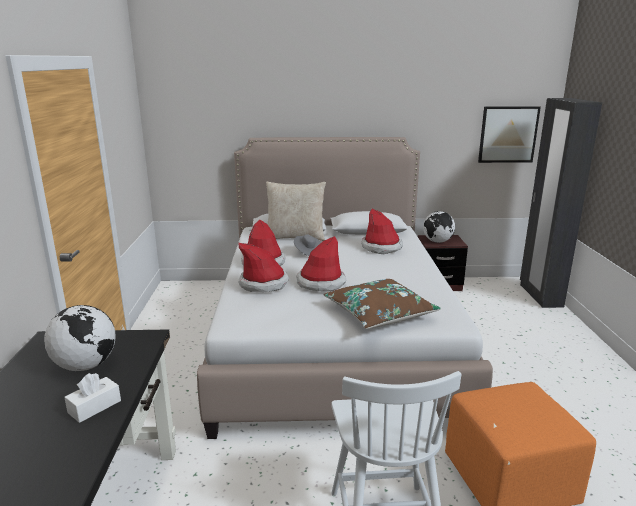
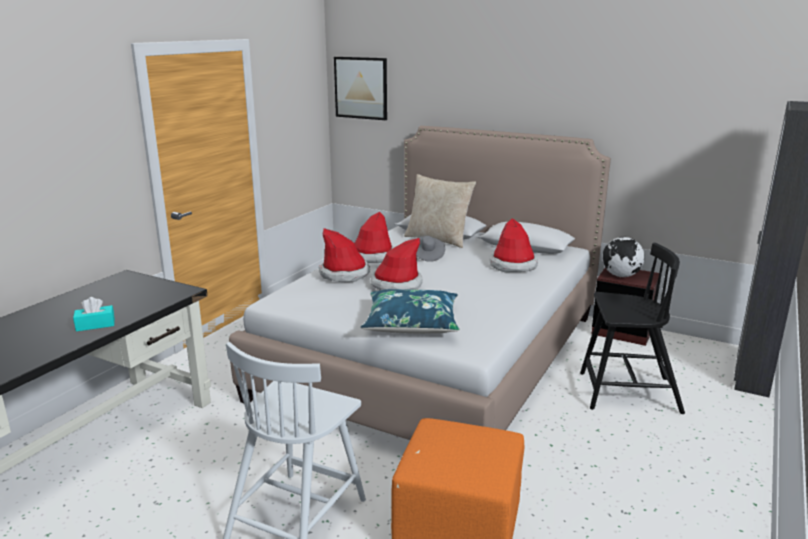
camera: 30 degrees right, 0 degrees up
globe [44,305,116,371] -> none
white tissue box [64,373,121,423] -> turquoise tissue box [73,297,115,332]
brown pillow [324,279,441,329] -> blue pillow [361,289,460,333]
picture [478,106,541,163] -> picture moved to [334,57,387,120]
none -> black chair [580,243,685,414]

